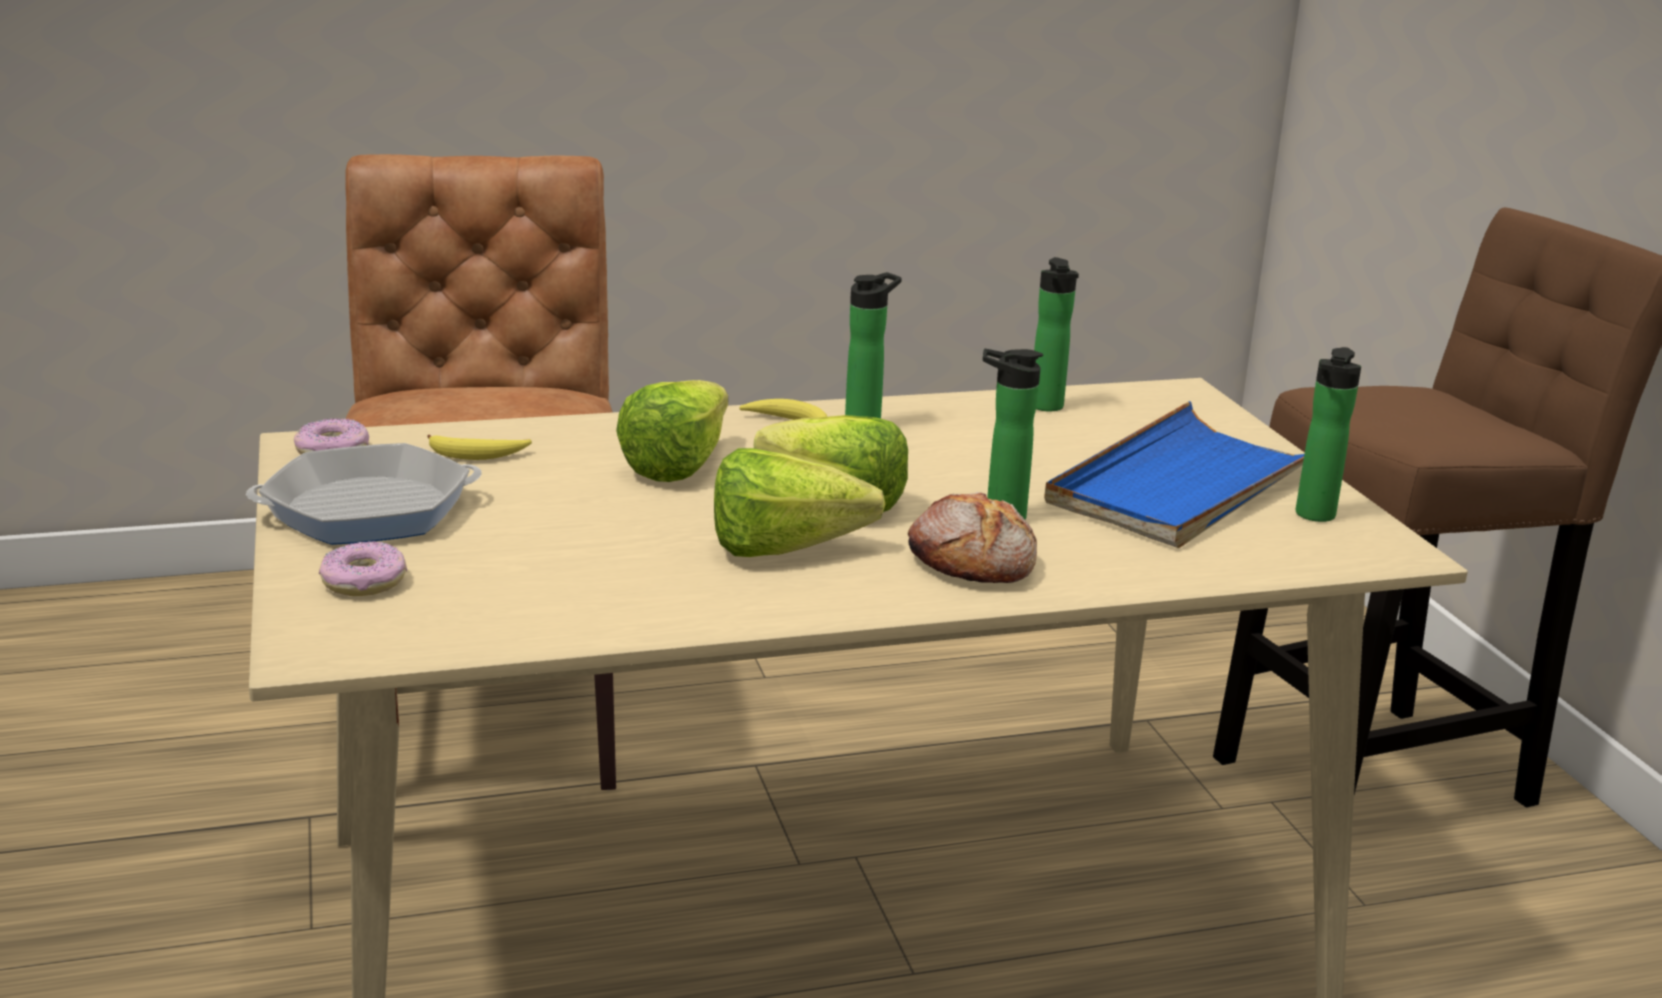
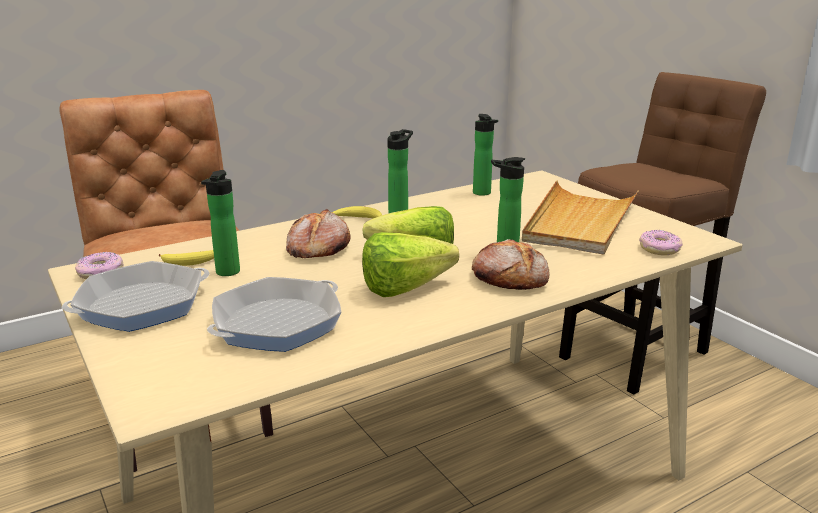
camera: 15 degrees left, 0 degrees up
donut [319,541,407,596] -> donut moved to [639,230,683,255]
lettuce [616,380,728,482] -> bread [286,209,351,258]
blue tray [1044,401,1304,548] -> beige tray [522,180,638,255]
bottle [1296,347,1361,522] -> bottle moved to [201,170,240,276]
none -> frying pan [207,277,341,352]

